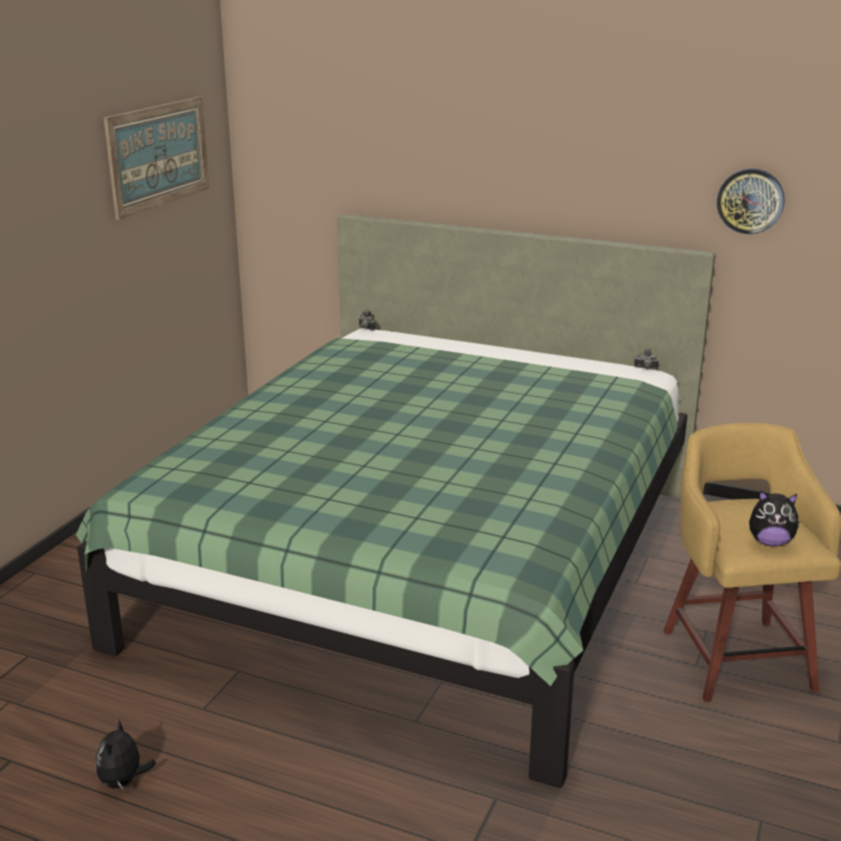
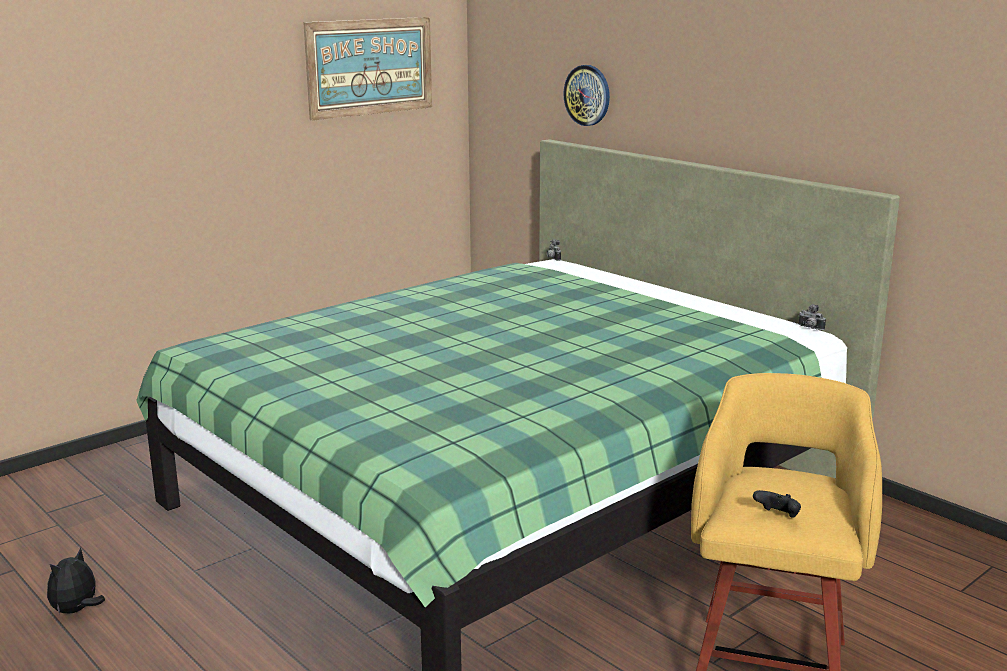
camera: 25 degrees right, 5 degrees down
wall clock [717,168,785,234] -> wall clock moved to [563,65,610,126]
plush toy [749,490,800,546] -> black game controller [753,490,801,518]

